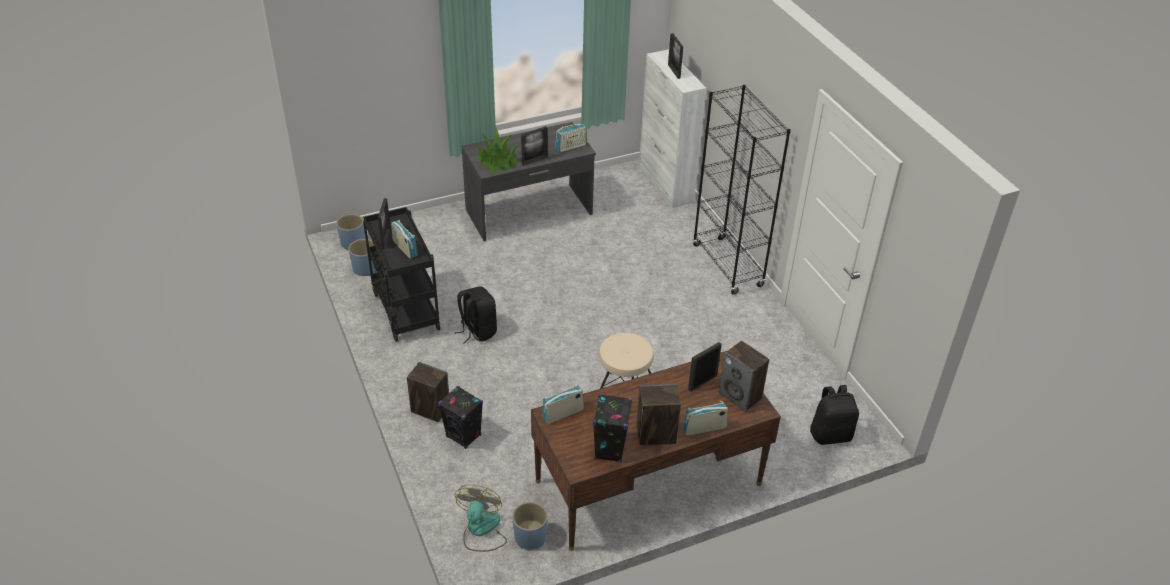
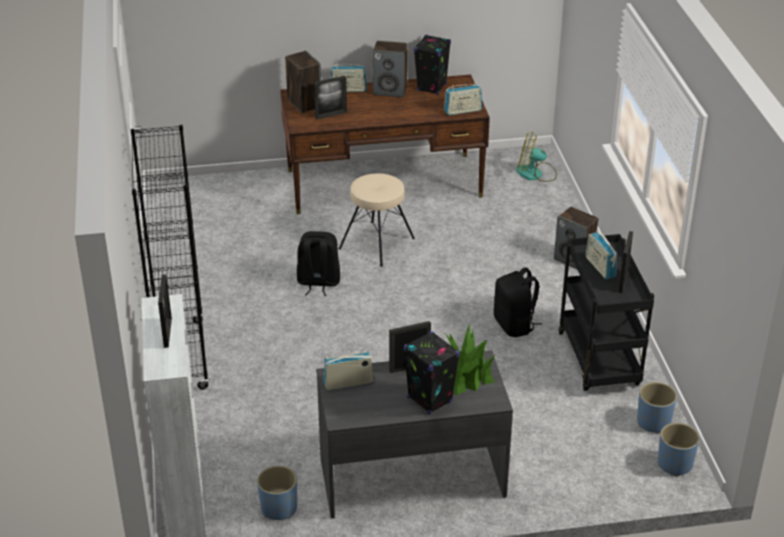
camera: 165 degrees left, 5 degrees down
black speaker [438,386,483,449] -> black speaker moved to [404,331,460,415]
fan [455,485,507,552] -> fan turned 75 degrees clockwise [516,132,557,182]
blue planter [512,502,548,550] -> blue planter moved to [257,466,297,520]
black backpack [810,385,859,445] -> black backpack moved to [297,231,340,296]

